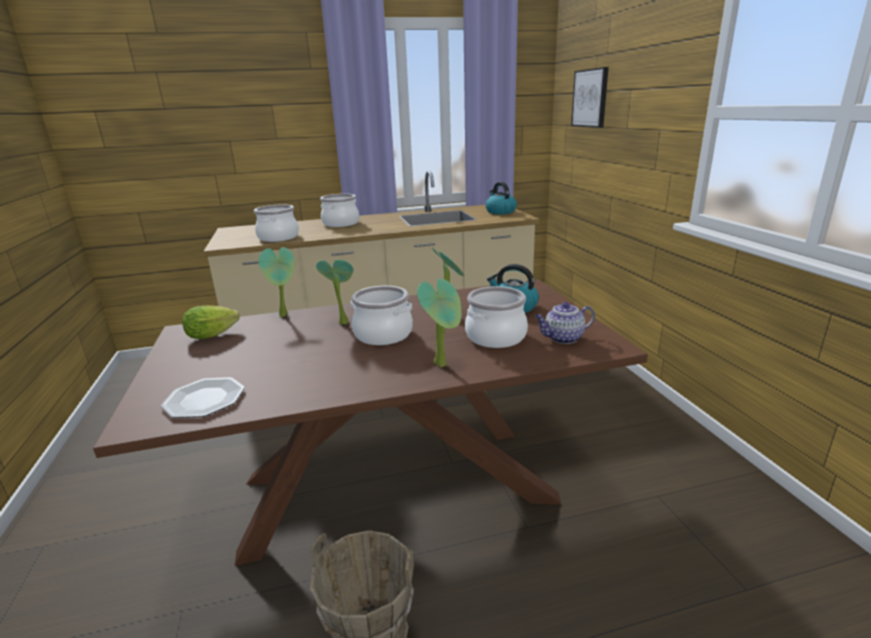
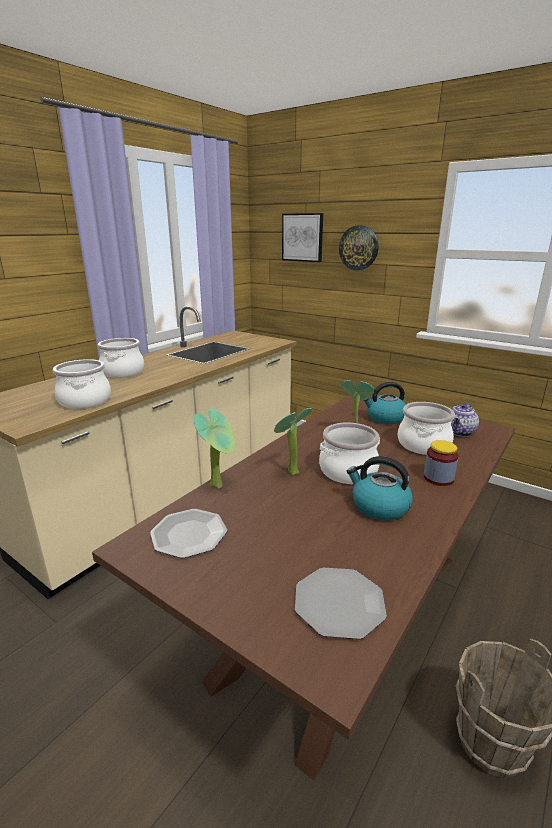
camera: 40 degrees left, 0 degrees up
lettuce [182,305,240,339] -> plate [150,509,227,558]
potted plant [417,278,461,367] -> jar [424,440,459,486]
kettle [485,182,517,214] -> kettle moved to [347,456,413,521]
none -> wall clock [339,225,378,270]

